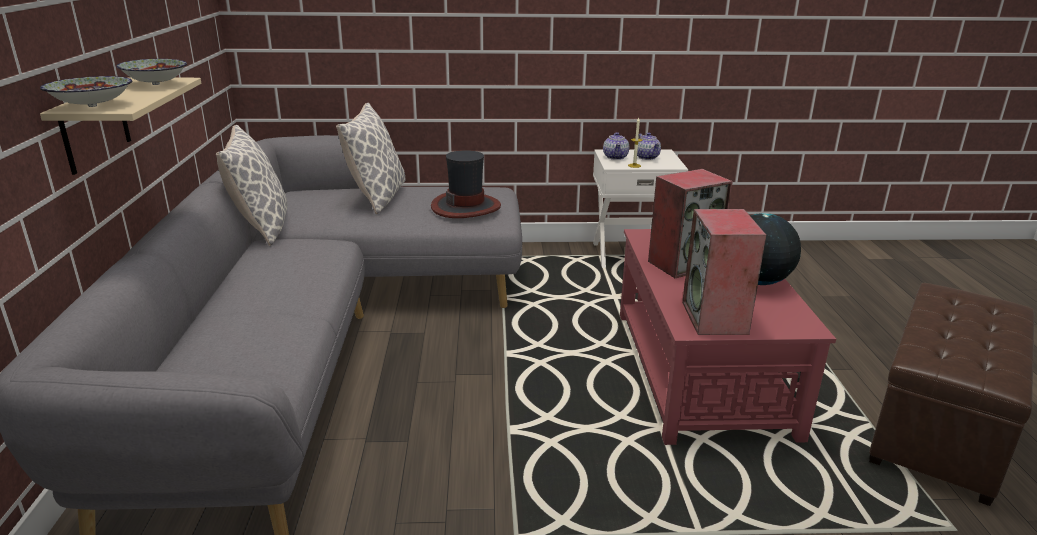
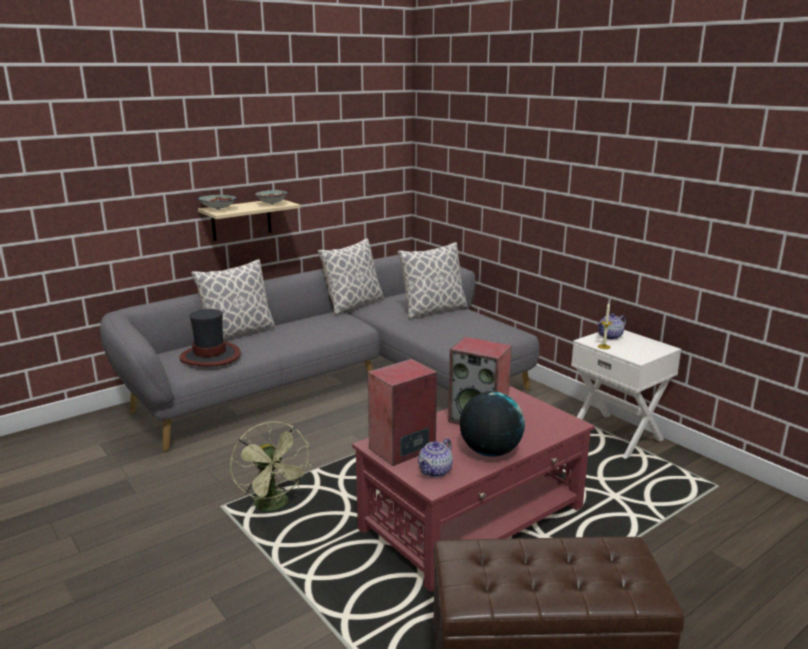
camera: 55 degrees right, 5 degrees down
hat [431,150,501,218] -> hat moved to [179,309,241,366]
teapot [637,132,661,160] -> teapot moved to [418,438,453,477]
none -> pillow [191,259,275,339]
none -> green fan [230,421,312,511]

